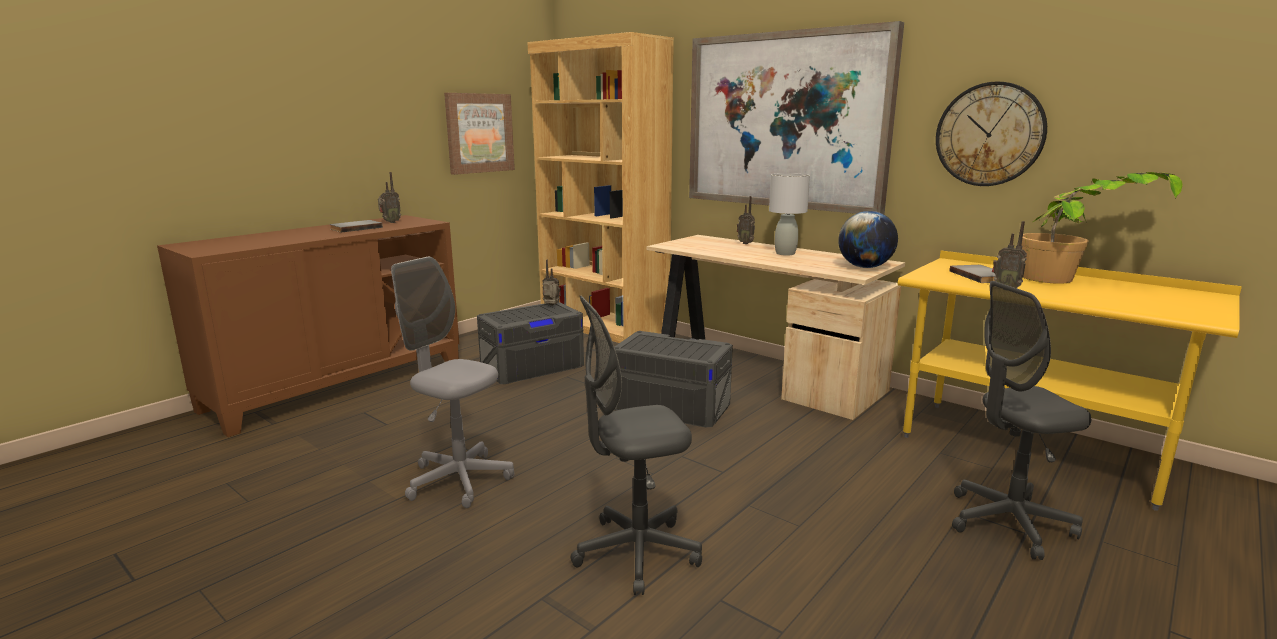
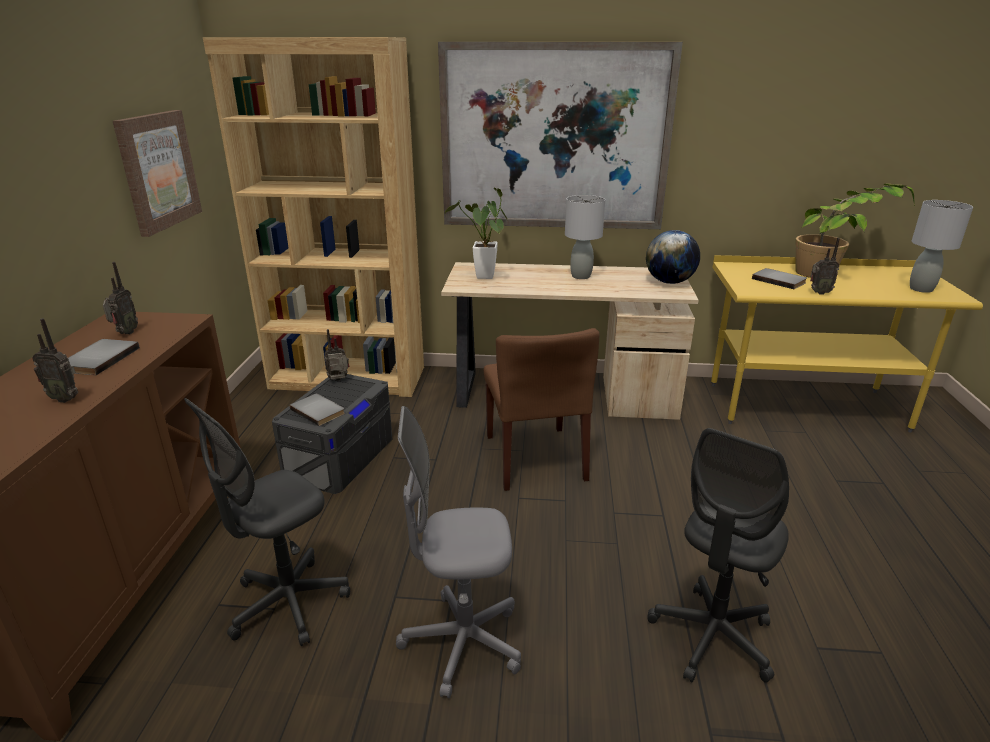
camera: 35 degrees left, 10 degrees up
grey storage box [615,331,733,427] -> brown chair [484,328,600,491]
radio [737,196,755,244] -> radio moved to [32,318,78,403]
wall clock [936,82,1047,186] -> none
grey office chair [952,281,1091,560] -> grey office chair moved to [184,398,350,646]
none -> grey book [290,394,345,426]
none -> potted plant [444,187,507,279]
none -> grey table lamp [910,200,973,293]

